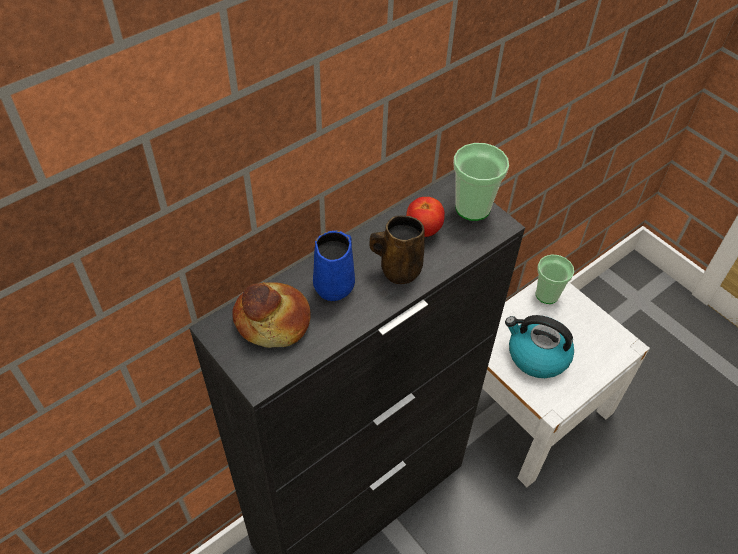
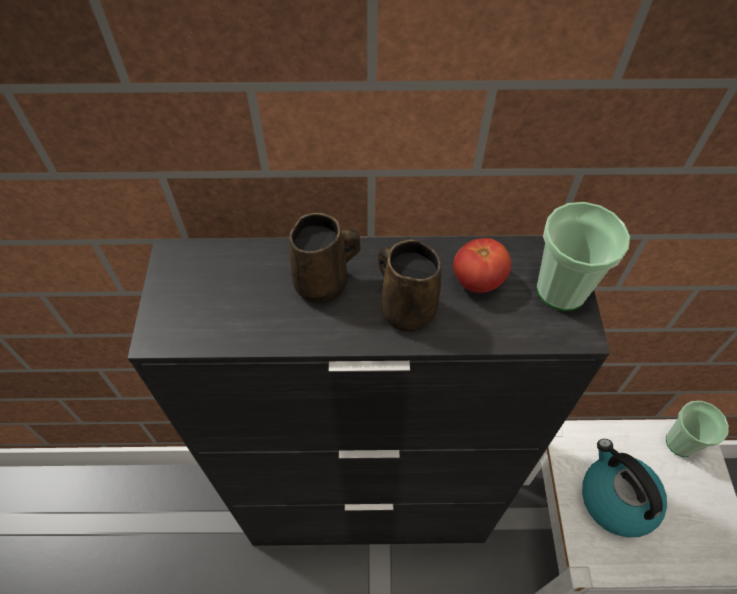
camera: 40 degrees right, 5 degrees up
bread [232,282,311,348] -> none
blue mug [313,231,355,301] -> brown mug [289,213,360,303]

